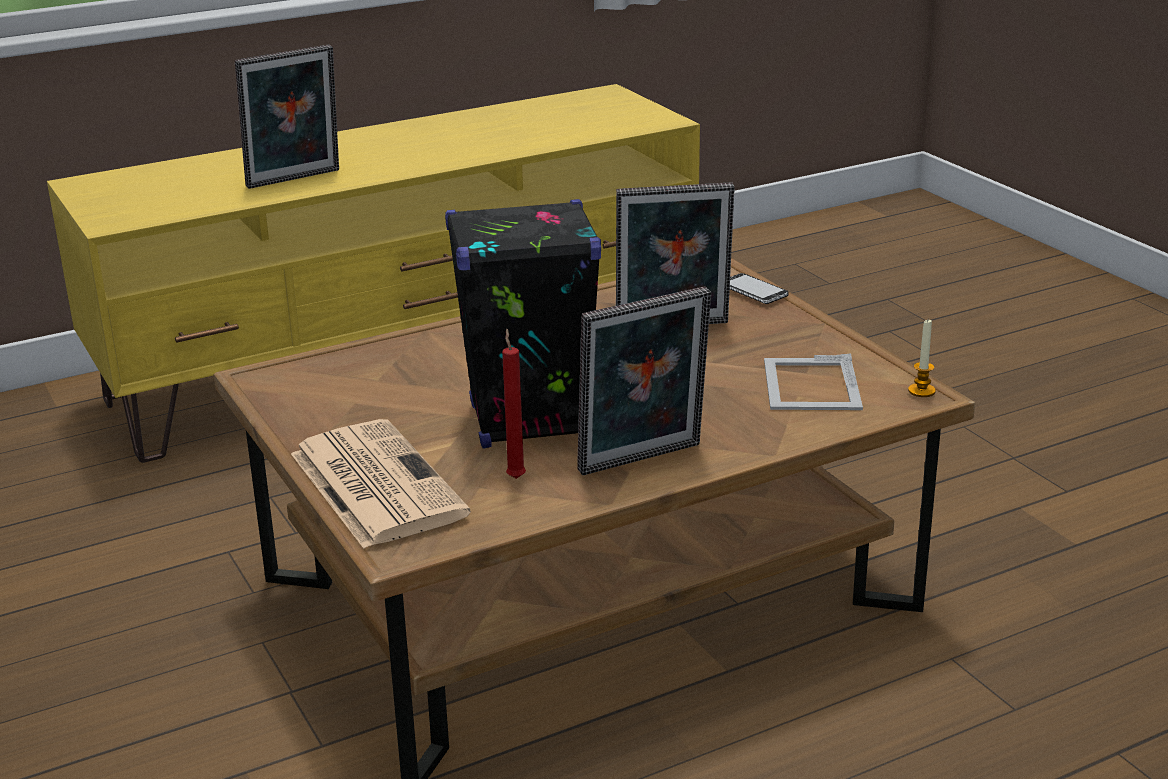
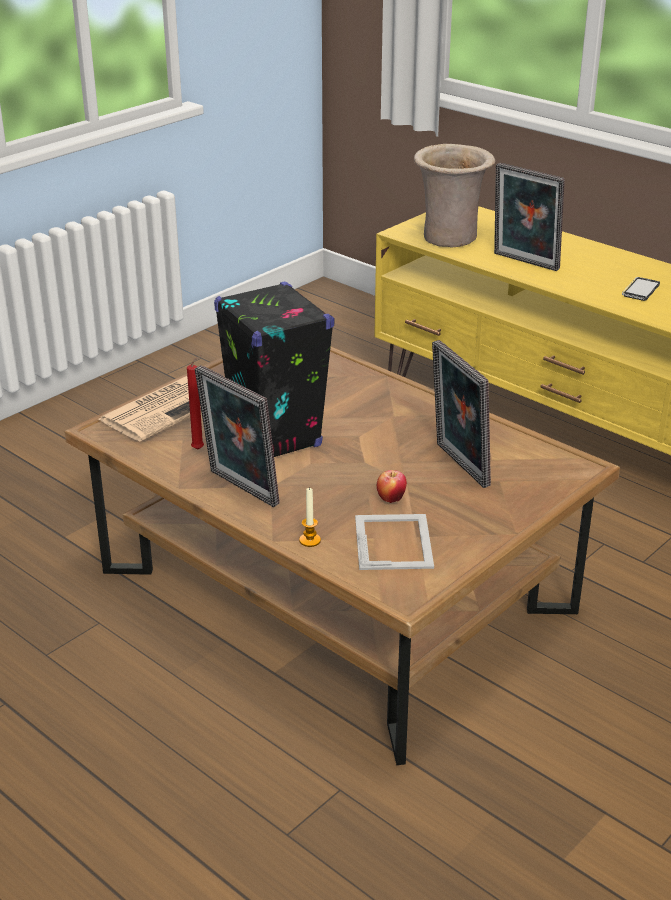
camera: 70 degrees right, 5 degrees up
phone [730,273,789,304] -> phone moved to [622,277,660,301]
picture frame [764,354,863,410] -> picture frame turned 105 degrees clockwise [355,514,434,570]
candle [908,320,936,397] -> candle moved to [299,487,321,547]
none -> apple [377,470,407,503]
none -> beige vase [414,144,495,247]

